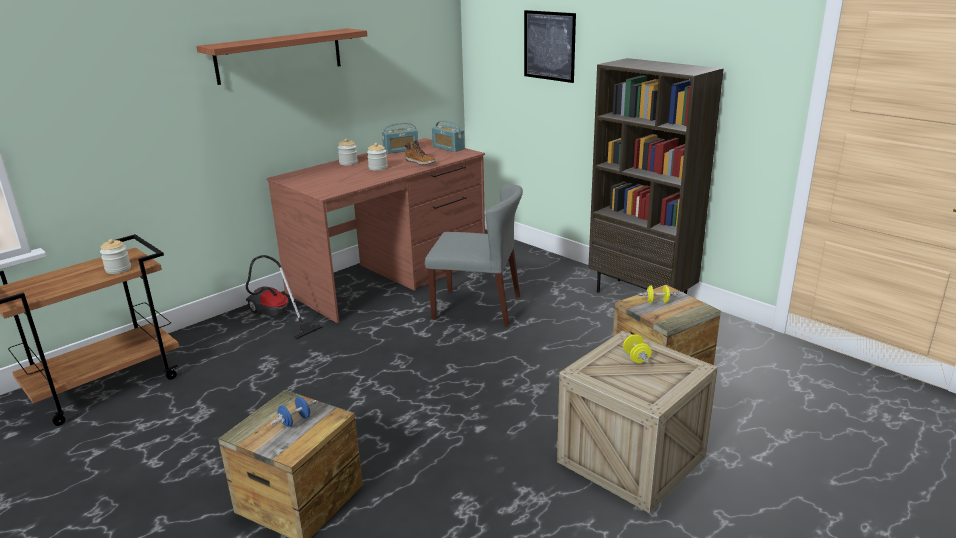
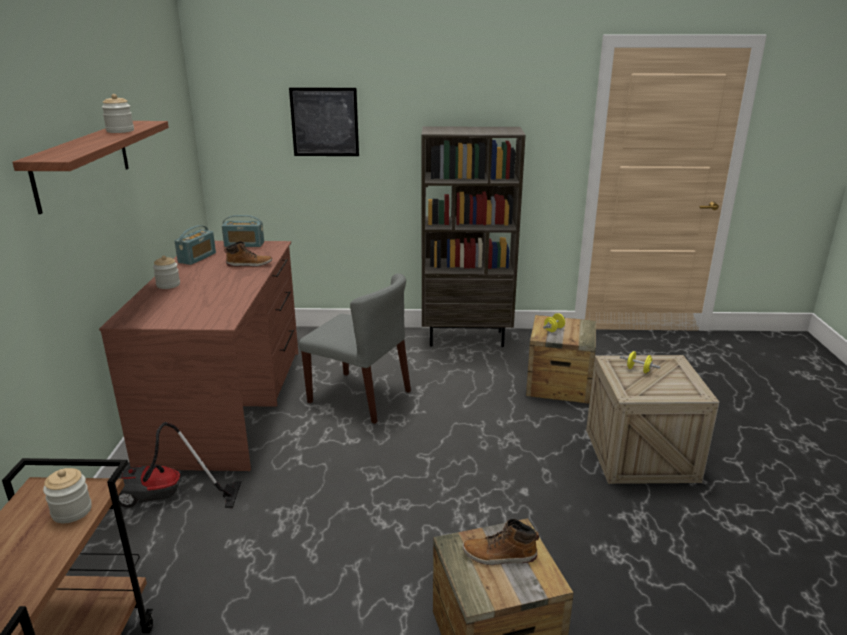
camera: 45 degrees left, 0 degrees up
blue dumbbell [271,397,317,427] -> boot [463,519,539,565]
jar [367,143,388,171] -> jar moved to [102,94,134,133]
grey chair [425,184,523,327] -> grey chair turned 60 degrees clockwise [299,273,411,424]

